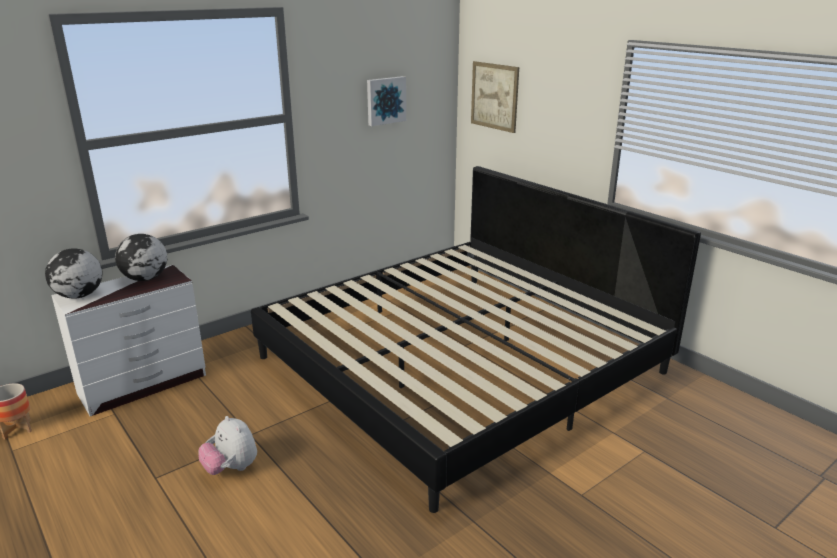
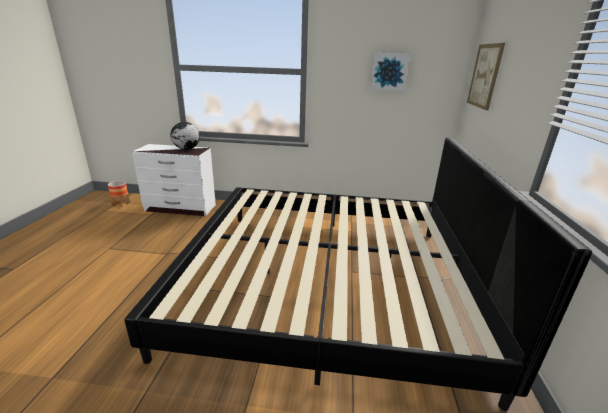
camera: 45 degrees right, 0 degrees up
globe [45,248,103,298] -> none
plush toy [198,416,257,475] -> none

